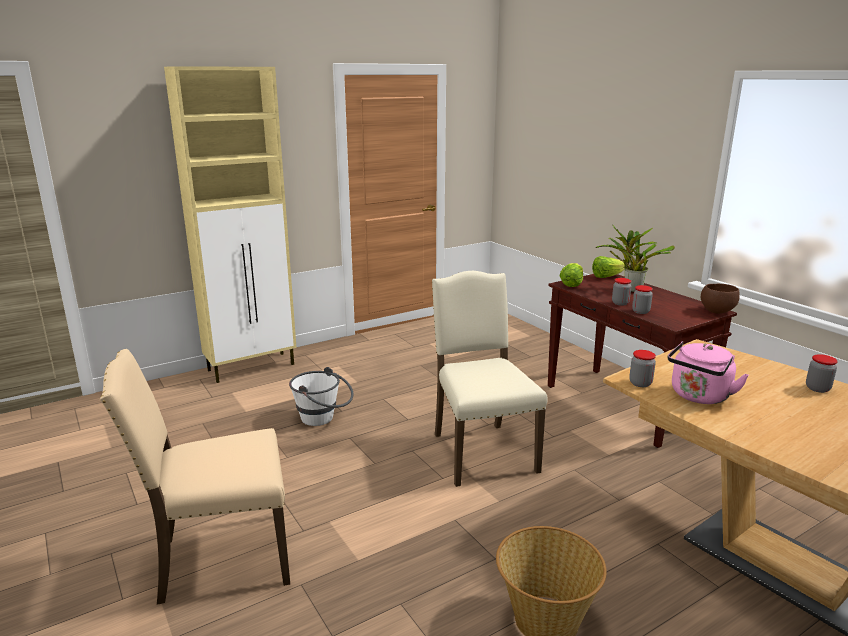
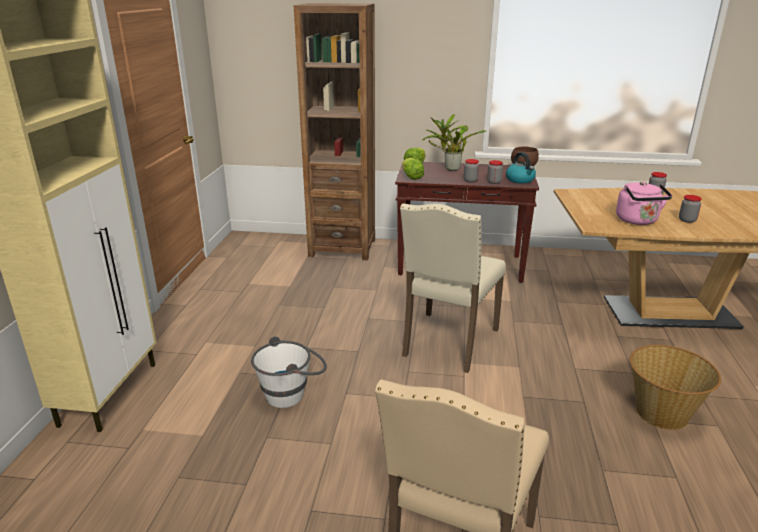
camera: 50 degrees left, 5 degrees up
beige chair [432,271,547,487] -> beige chair turned 90 degrees counterclockwise [400,203,506,373]
jar [629,350,656,387] -> jar moved to [679,195,702,223]
none -> brown bookcase [294,3,375,260]
none -> kettle [506,152,536,183]

